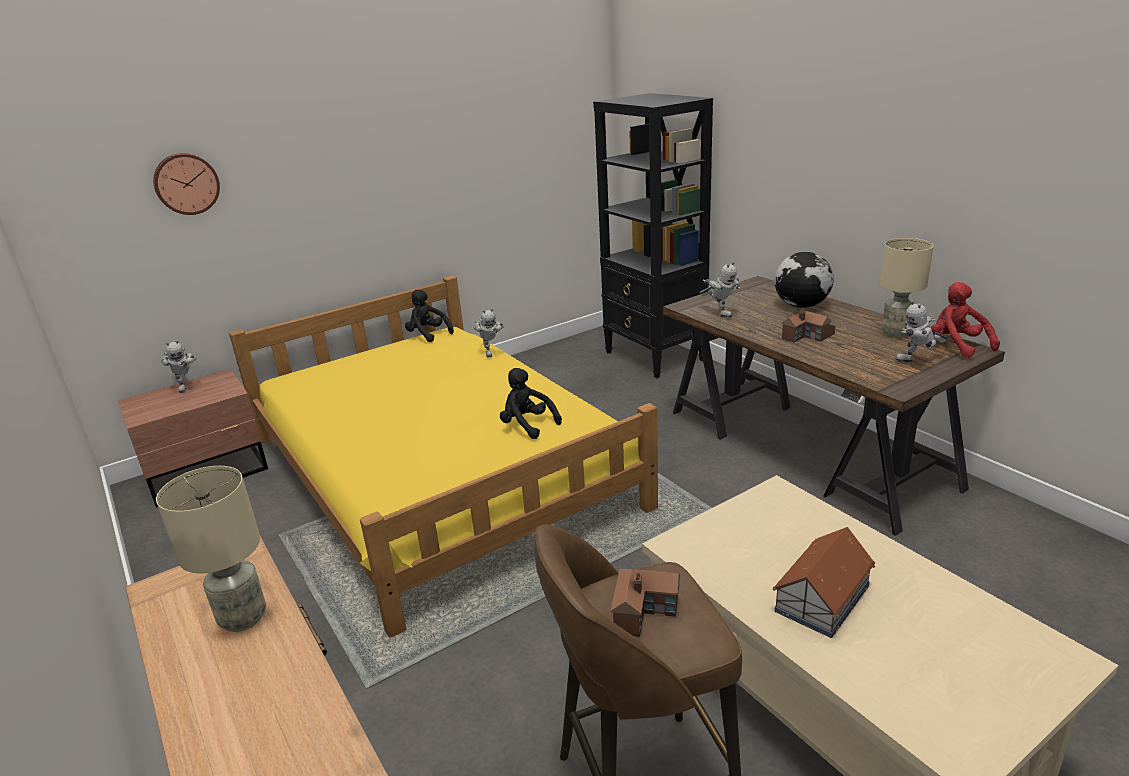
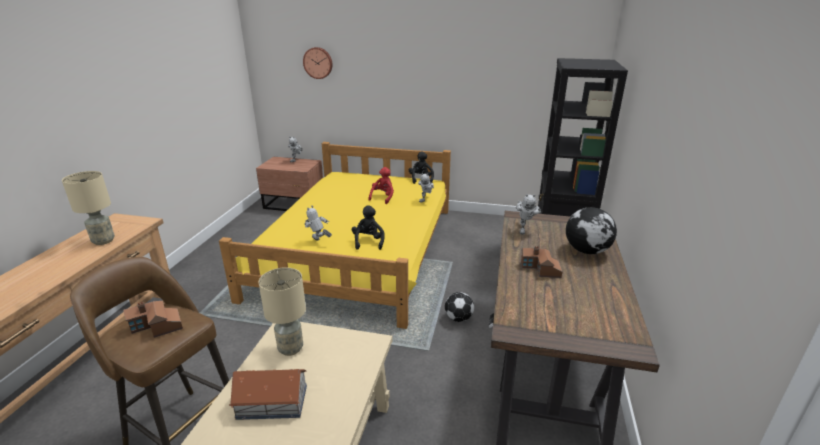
camera: 45 degrees right, 0 degrees up
beige table lamp [880,238,934,338] -> beige table lamp moved to [259,267,306,356]
toy robot [895,300,947,362] -> toy robot moved to [305,205,332,241]
red plush toy [931,282,1000,358] -> red plush toy moved to [368,167,394,204]
none -> football [445,292,474,322]

